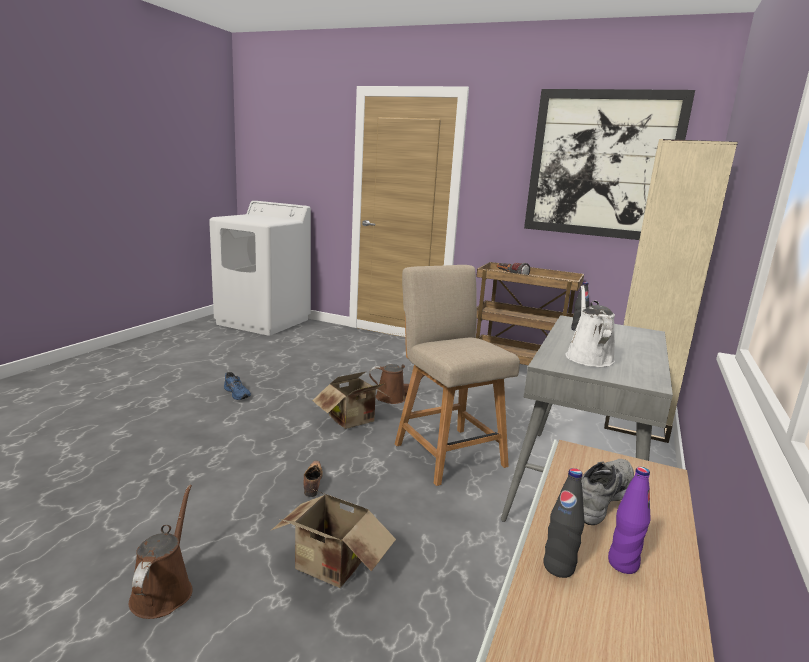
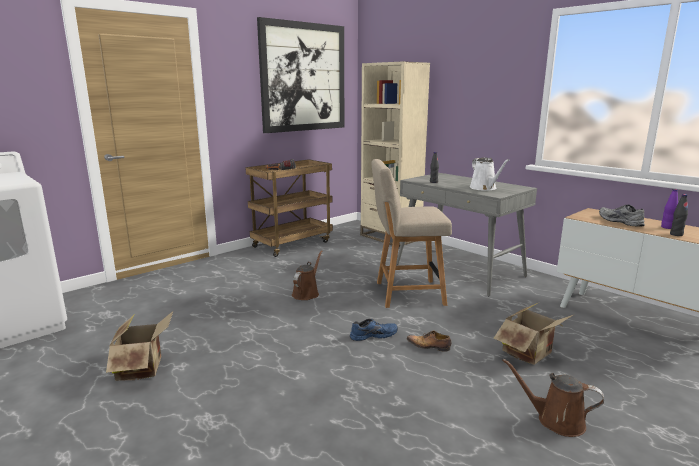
camera: 65 degrees left, 0 degrees up
blue shoe [224,372,251,400] -> blue shoe moved to [350,319,398,341]
cardboard box [312,371,391,429] -> cardboard box moved to [106,311,173,381]
white watering can [566,285,615,367] -> white watering can turned 135 degrees counterclockwise [470,157,509,191]

